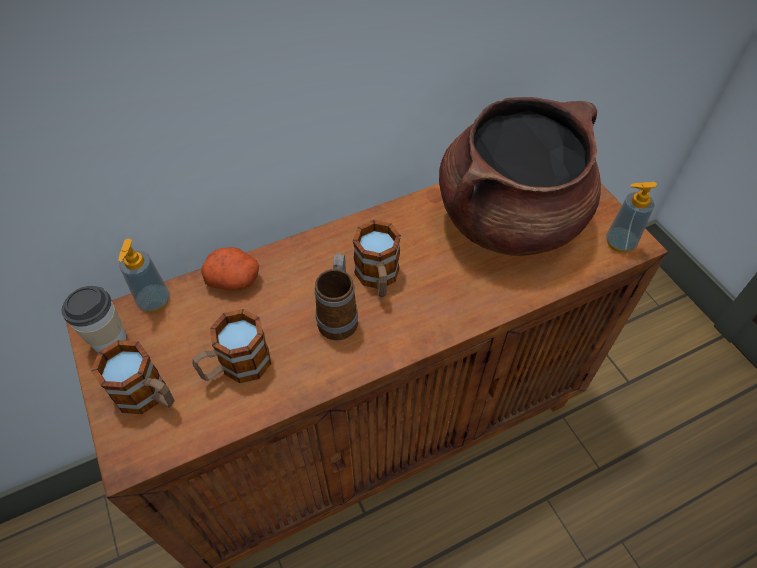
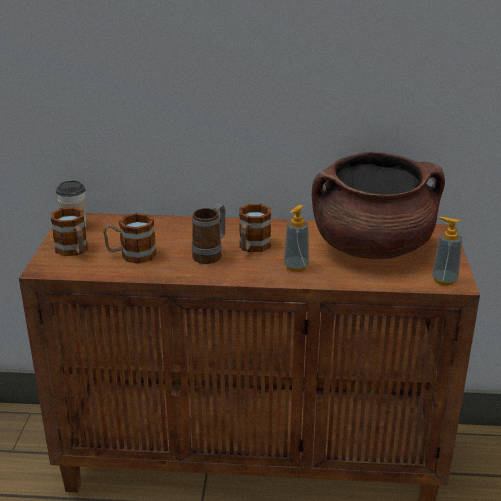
camera: 30 degrees right, 25 degrees down
soap dispenser [119,239,170,313] -> soap dispenser moved to [284,205,309,272]
potato [201,247,259,290] -> none

